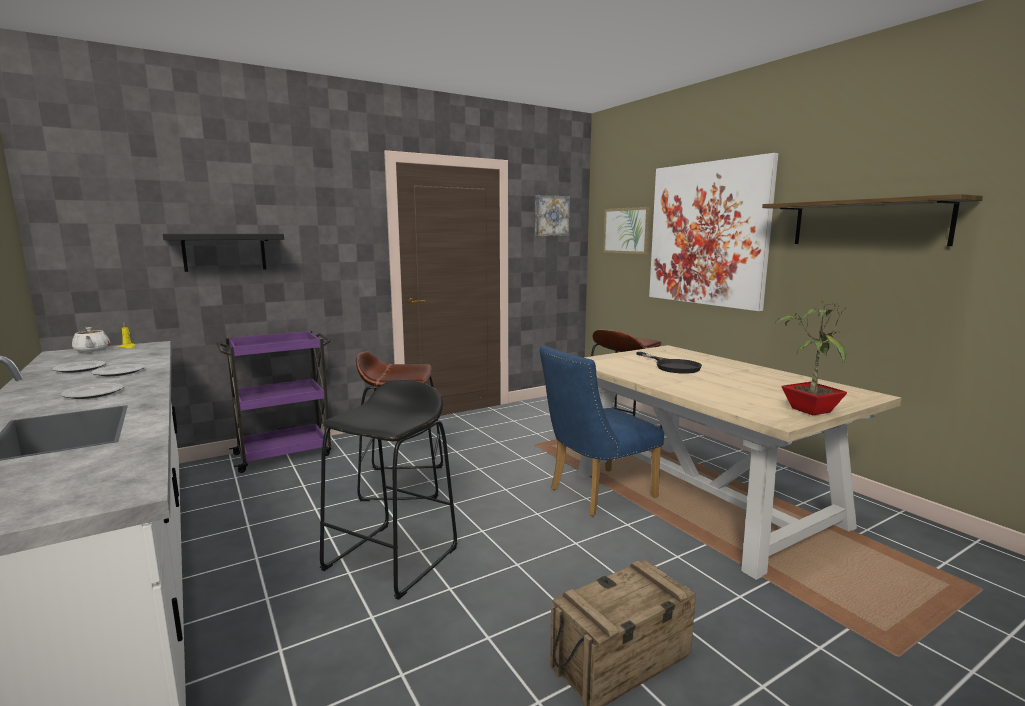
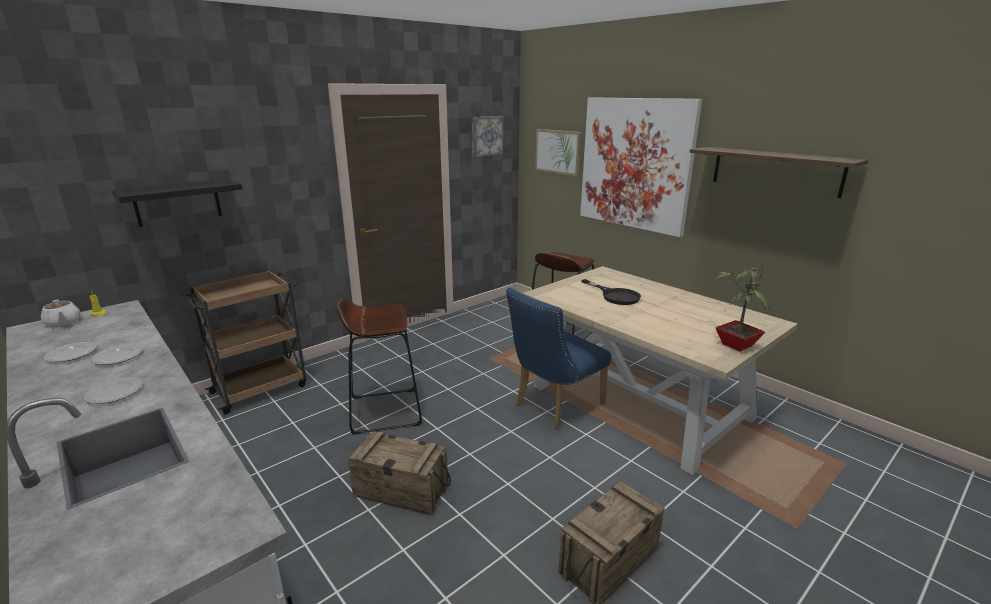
camera: 10 degrees left, 10 degrees up
purple cart [217,331,332,473] -> brown cart [182,270,307,414]
black stool [320,380,457,600] -> crate [348,431,451,515]

